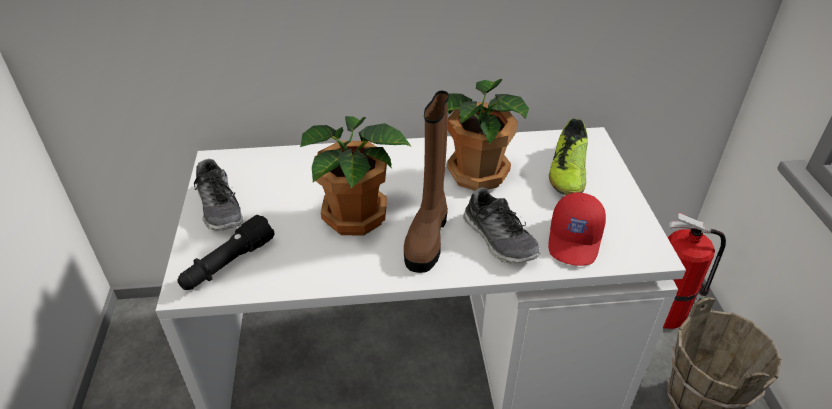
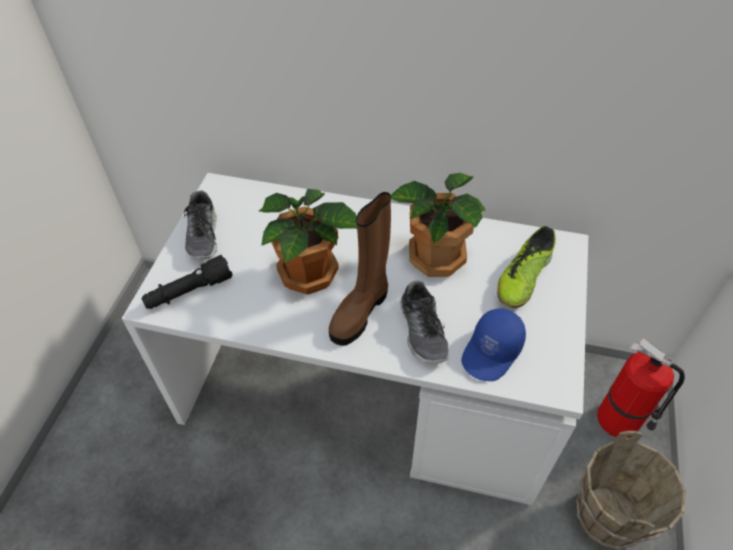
camera: 20 degrees right, 10 degrees up
red cap [548,193,606,266] -> blue cap [461,308,526,381]

